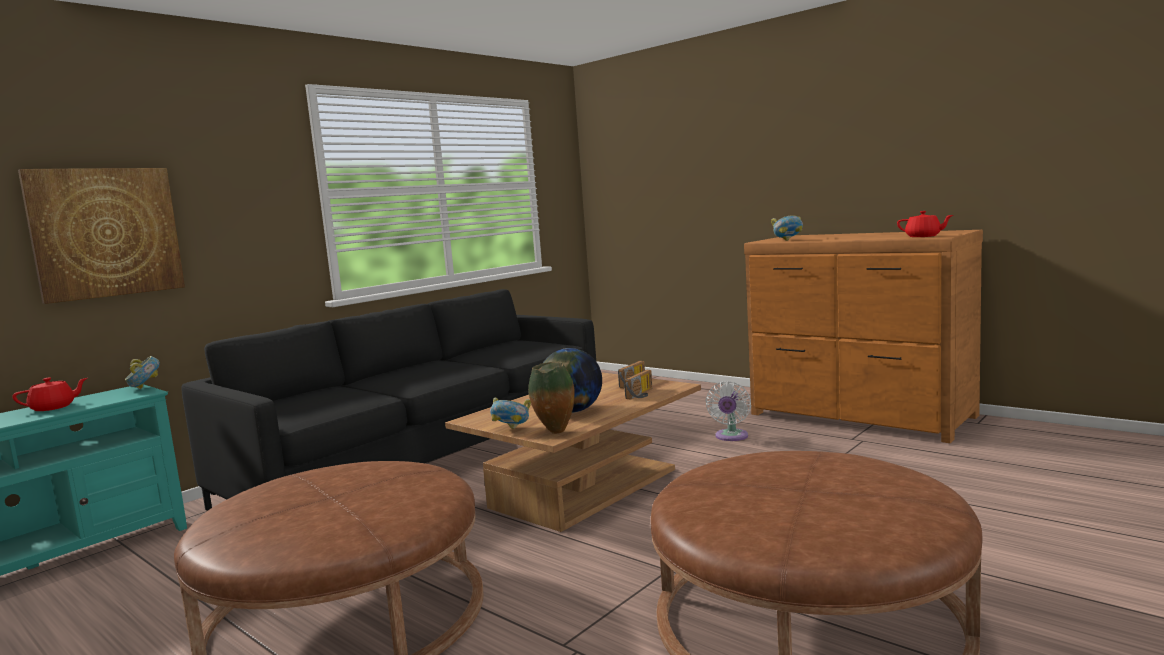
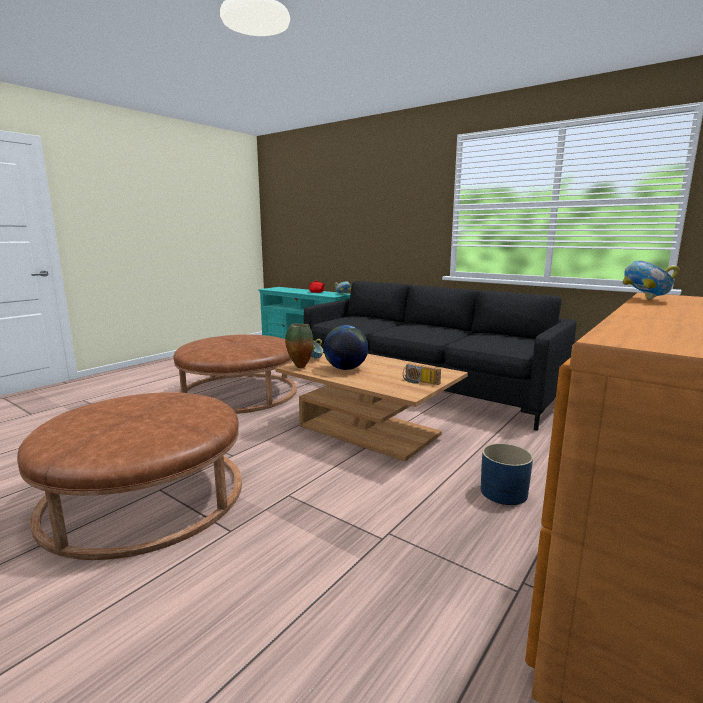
camera: 85 degrees right, 5 degrees up
picture [18,168,185,304] -> none
radio [624,370,652,399] -> none
white fan [706,381,751,441] -> blue planter [481,443,533,505]
red teapot [897,211,953,237] -> none

